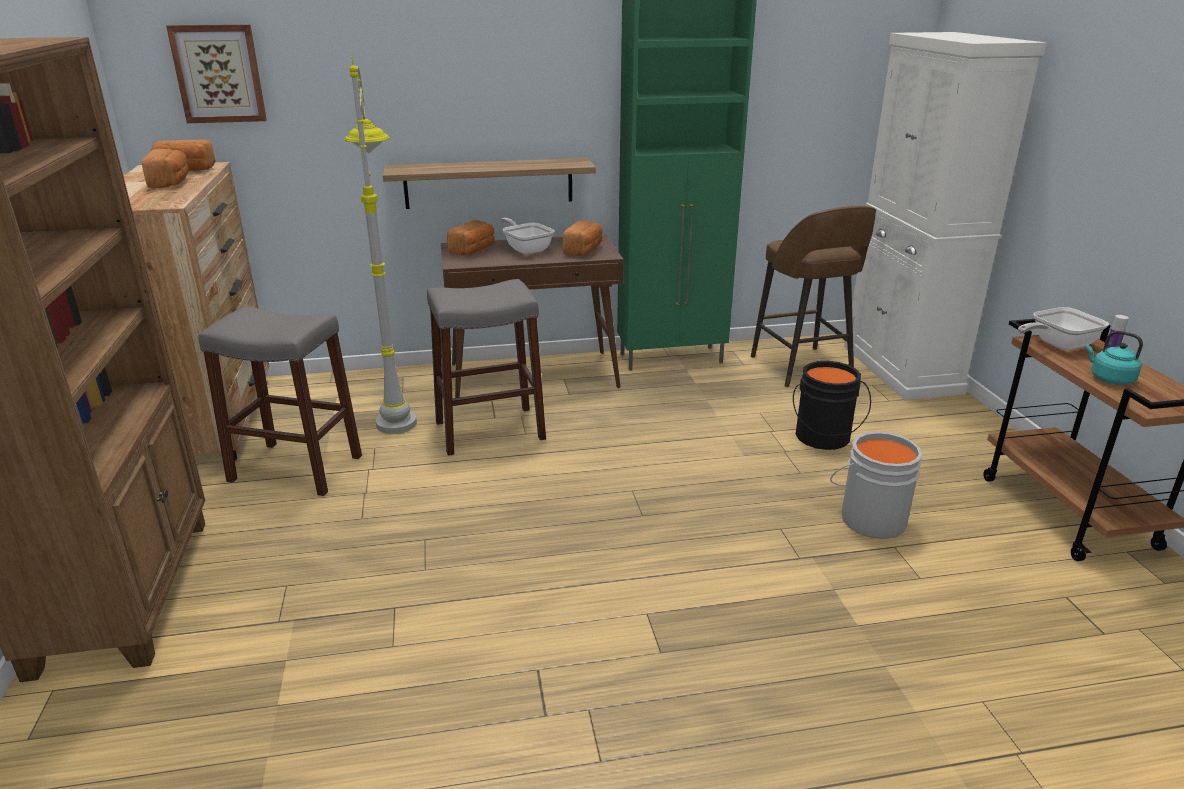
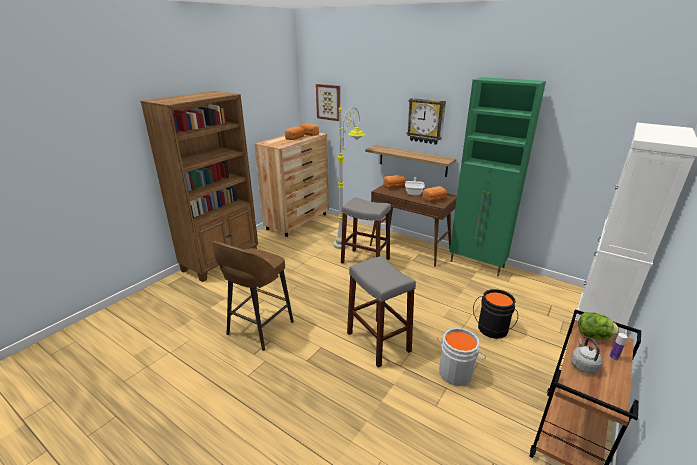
camera: 45 degrees right, 0 degrees up
grey stool [198,307,362,496] -> grey stool moved to [347,256,416,368]
brown stool [751,206,876,388] -> brown stool moved to [212,241,294,351]
frying pan [1018,307,1109,350] -> lettuce [578,312,620,340]
turquoise kettle [1085,331,1143,385] -> grey kettle [571,338,603,374]
none -> wall clock [406,98,446,145]

